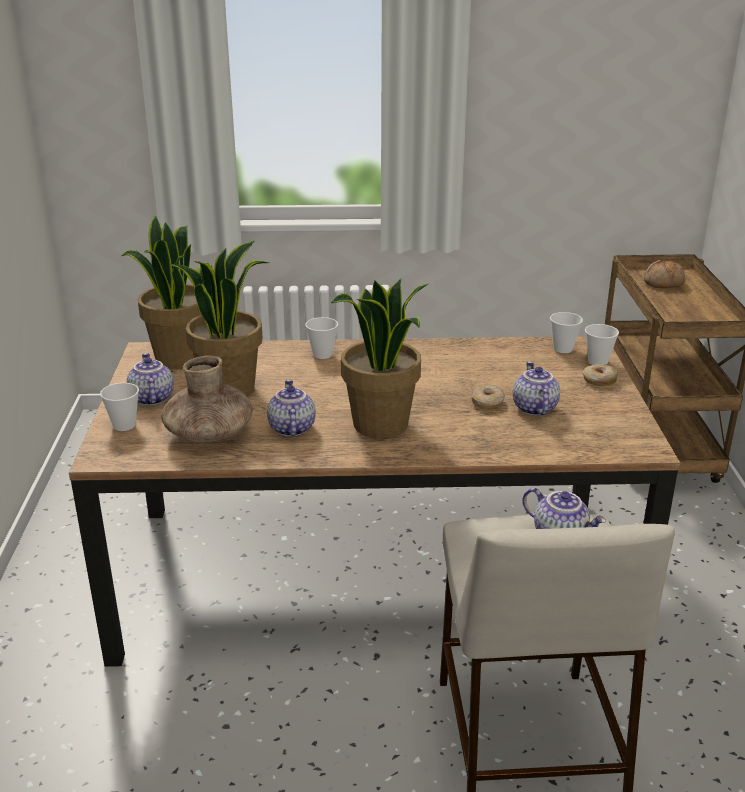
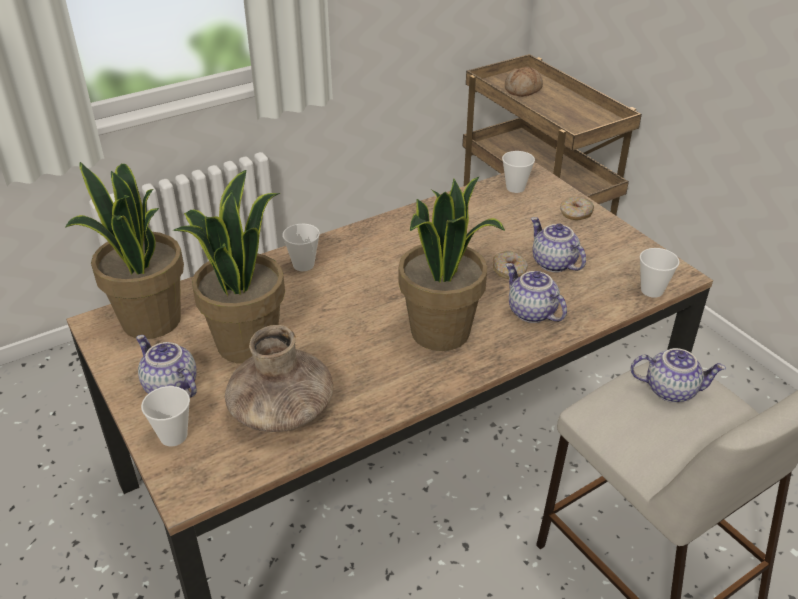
camera: 30 degrees left, 10 degrees up
teapot [267,379,316,436] -> teapot moved to [506,263,567,323]
cup [585,324,619,365] -> cup moved to [640,248,680,298]

